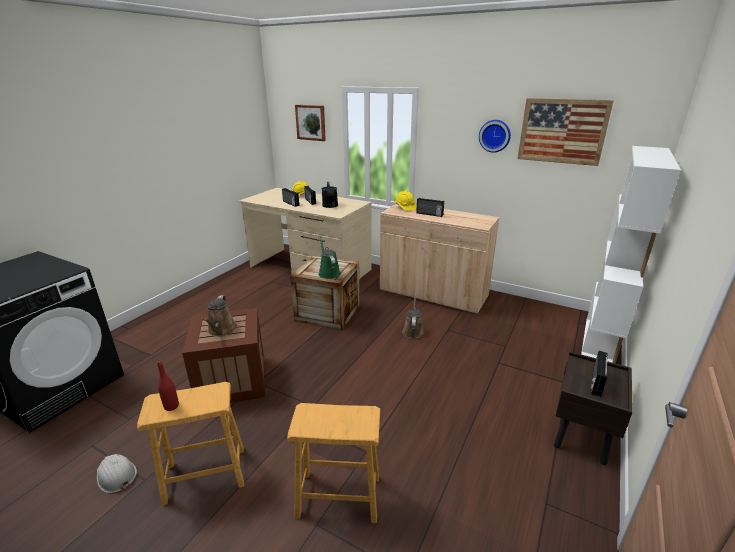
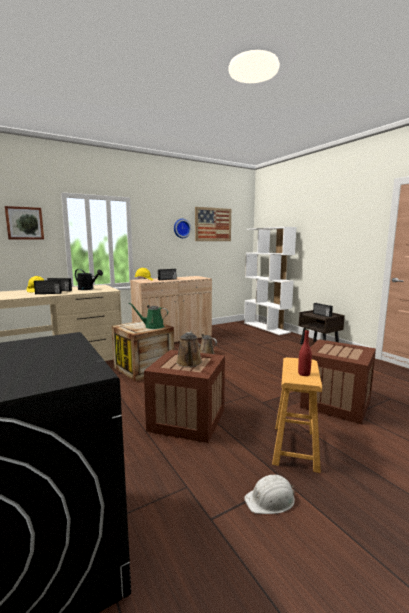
camera: 60 degrees left, 15 degrees down
brown watering can [203,295,237,337] -> brown watering can turned 60 degrees clockwise [176,332,202,367]
brown stool [287,403,380,523] -> crate [300,339,376,424]

